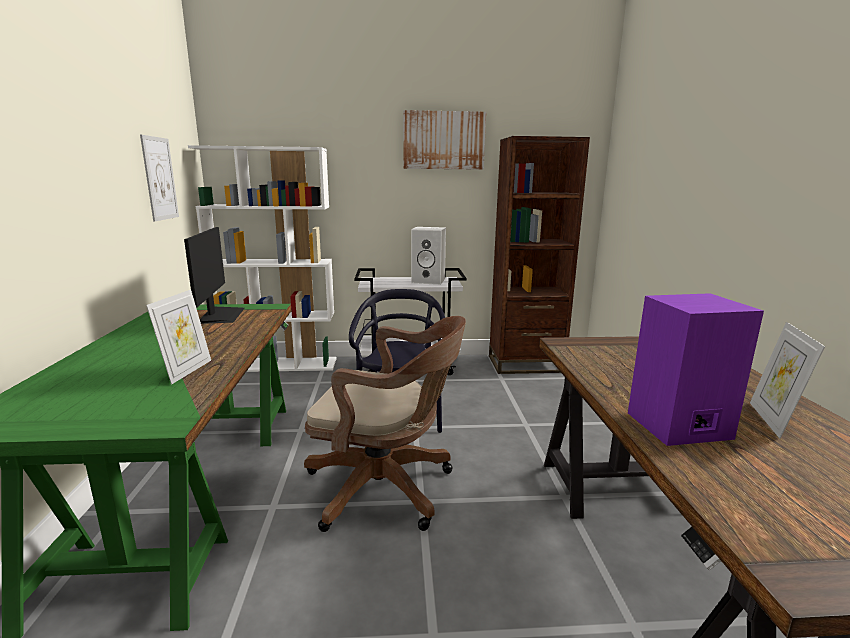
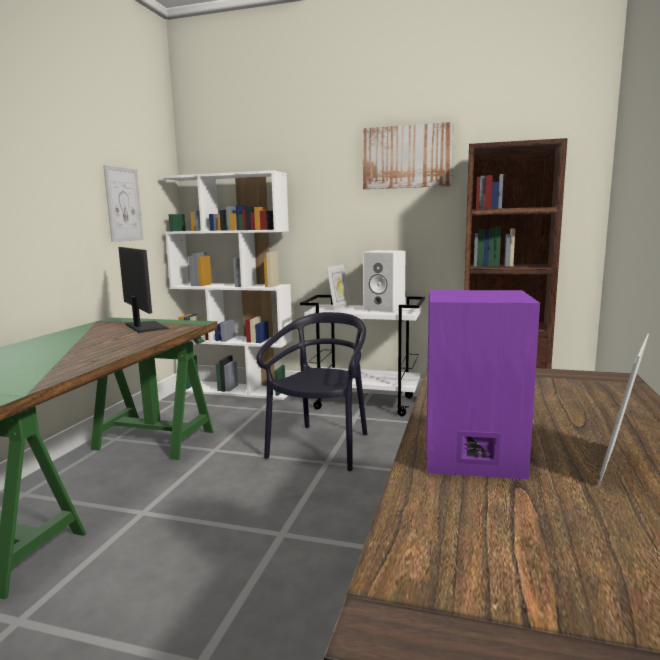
camera: 20 degrees right, 5 degrees down
picture frame [146,290,211,384] -> picture frame moved to [327,264,350,310]
monitor [184,227,245,324] -> monitor turned 45 degrees counterclockwise [118,247,170,333]
brown office chair [304,316,466,532] -> none

